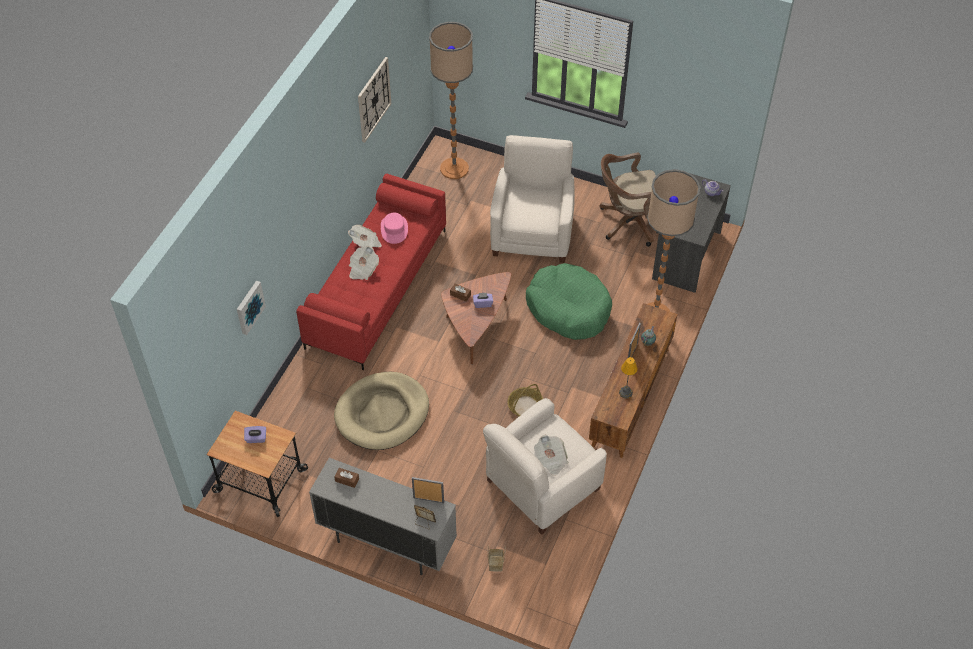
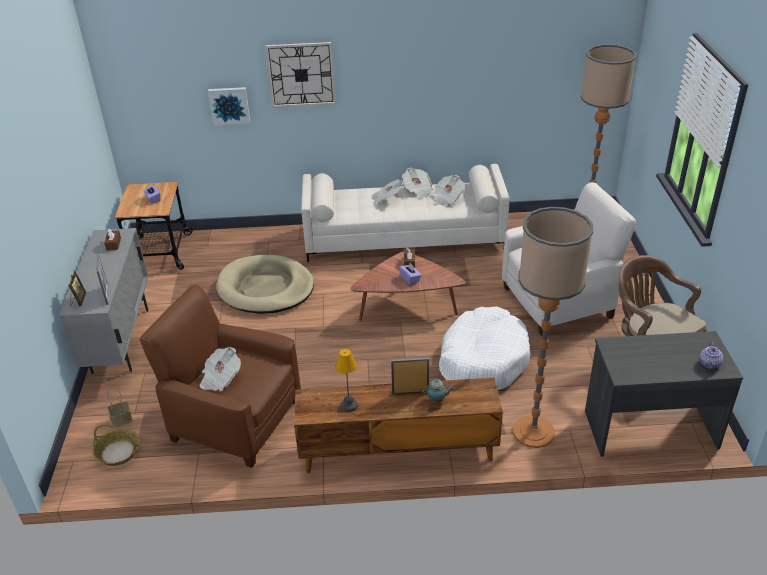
camera: 65 degrees right, 15 degrees down
red sofa [296,174,446,370] -> white sofa [301,164,510,262]
wall clock [358,57,391,143] -> wall clock moved to [265,42,336,108]
pink hat [381,213,408,244] -> newspaper [434,175,465,205]
white armchair [483,398,607,535] -> brown armchair [140,284,301,468]
basket [507,384,543,416] -> basket moved to [92,424,140,466]
green dog bed [526,263,612,340] -> white dog bed [439,306,531,390]

